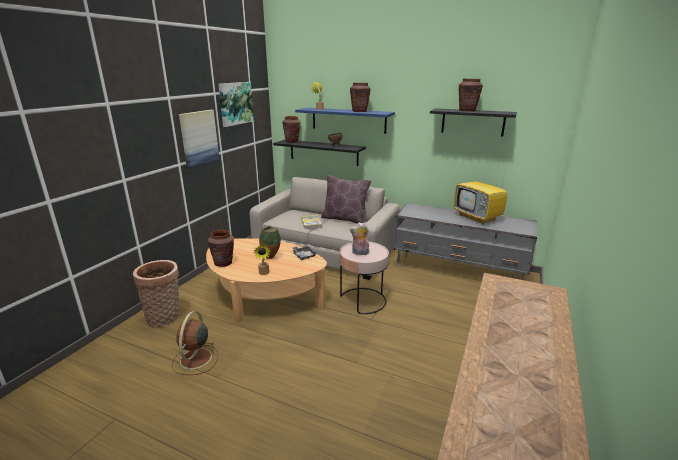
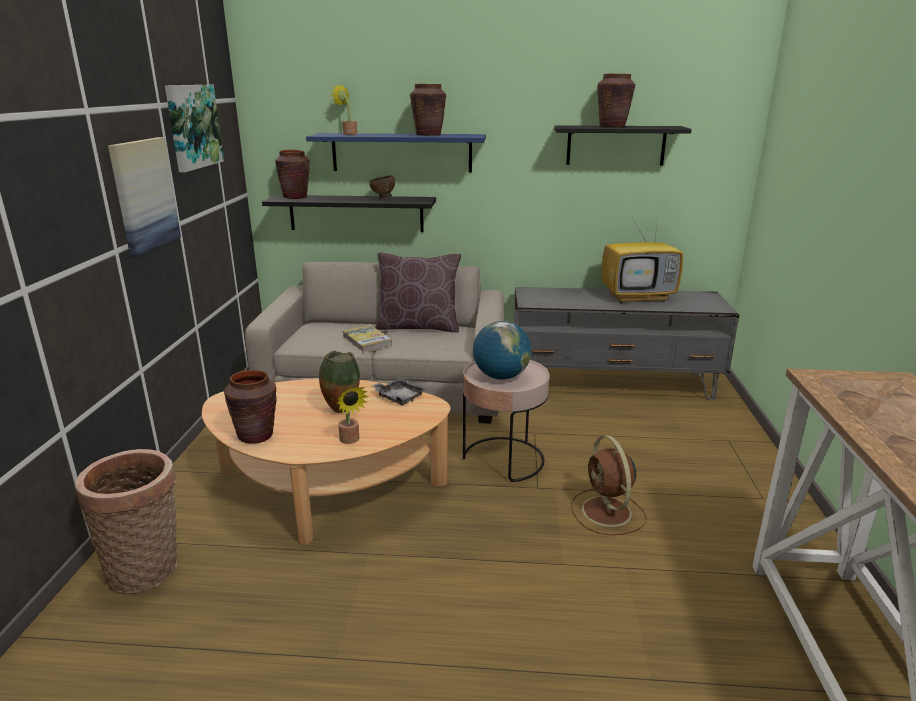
camera: 20 degrees left, 0 degrees up
brown fan [172,311,218,375] -> brown fan moved to [571,435,647,535]
plush toy [350,222,369,255] -> globe [473,321,532,380]
television [454,172,507,224] -> television turned 45 degrees counterclockwise [601,203,683,303]

